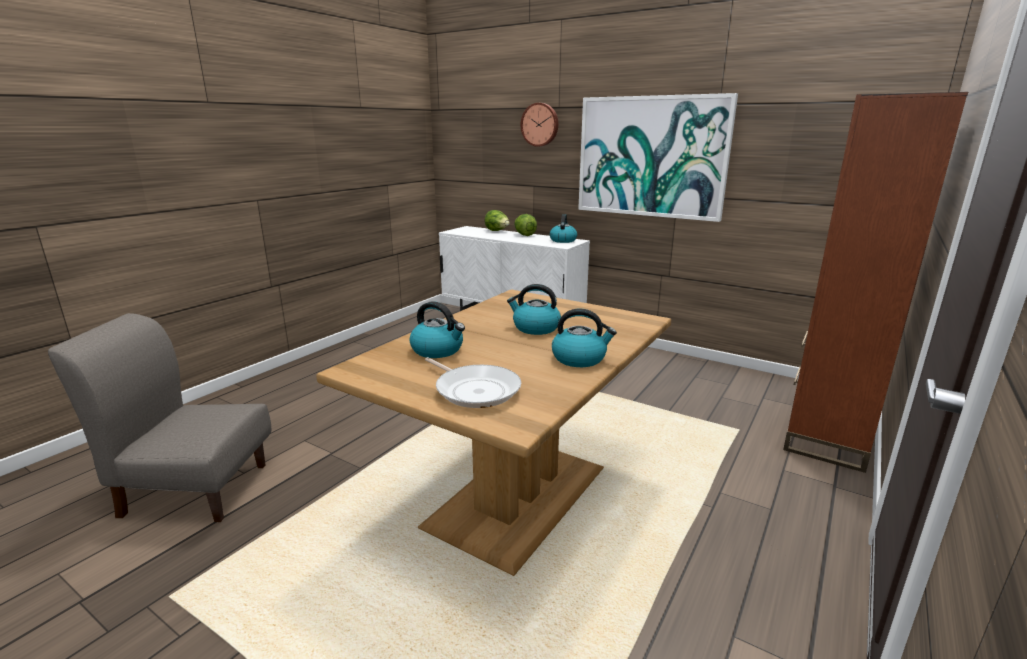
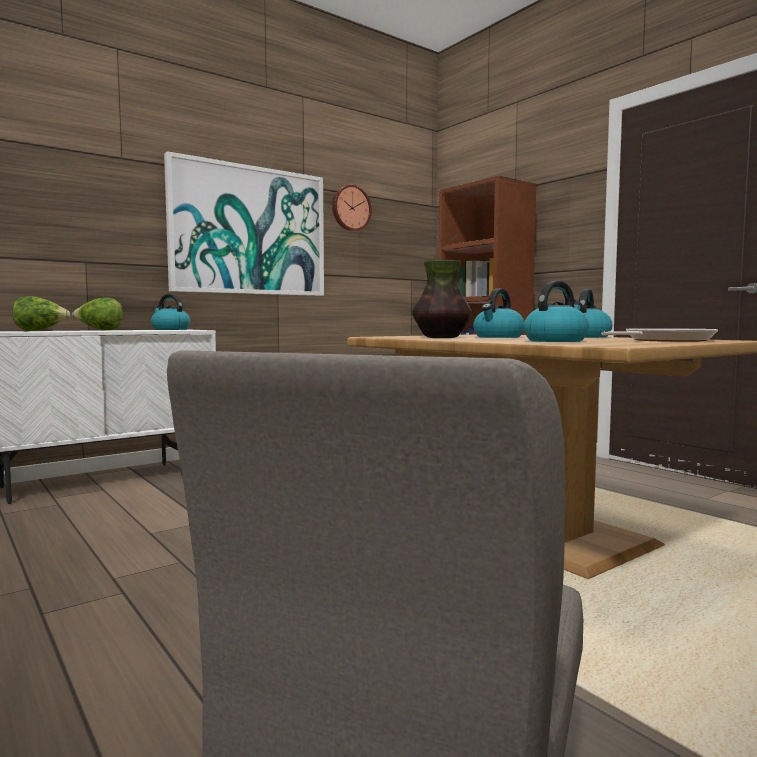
camera: 70 degrees left, 15 degrees down
wall clock [520,103,558,147] -> wall clock moved to [332,185,372,231]
none -> vase [412,260,472,338]

